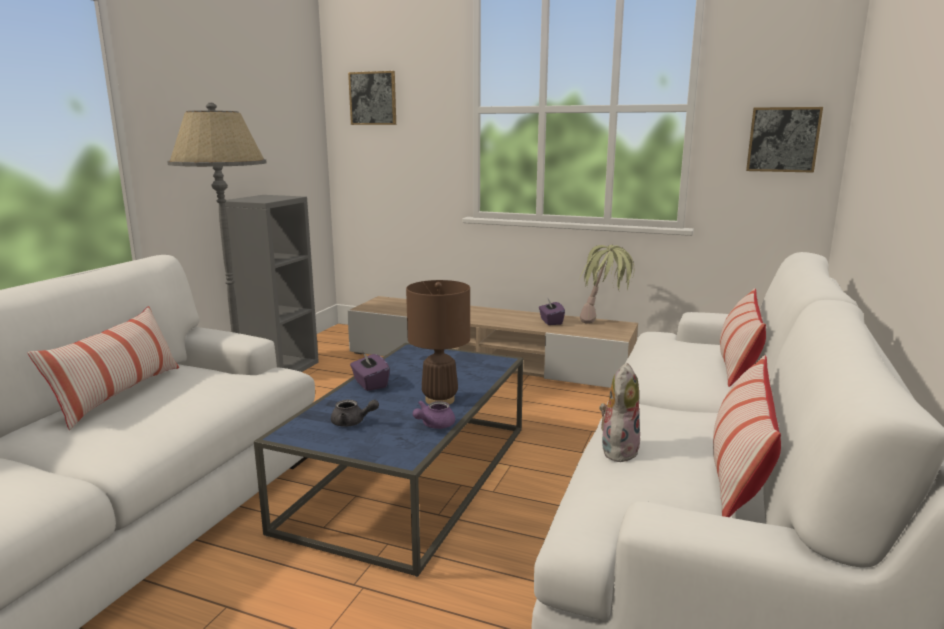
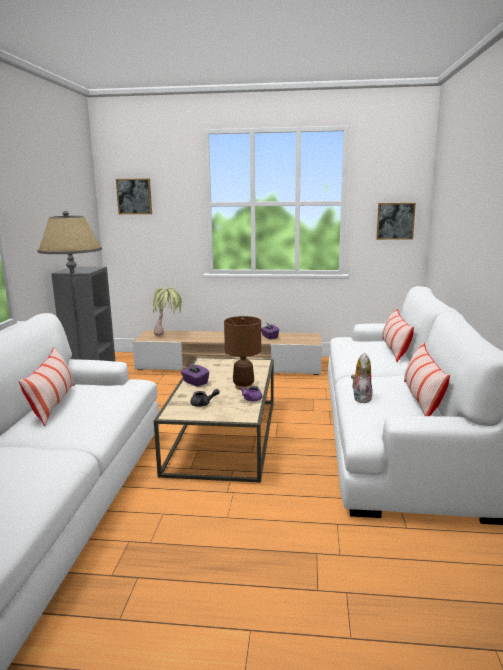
camera: 15 degrees left, 0 degrees up
blue coffee table [254,343,523,577] -> beige coffee table [154,357,274,483]
potted plant [580,245,634,324] -> potted plant moved to [150,287,182,336]

